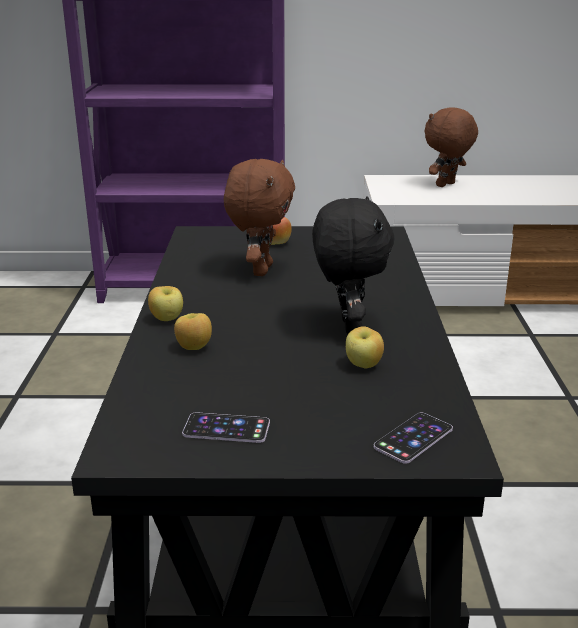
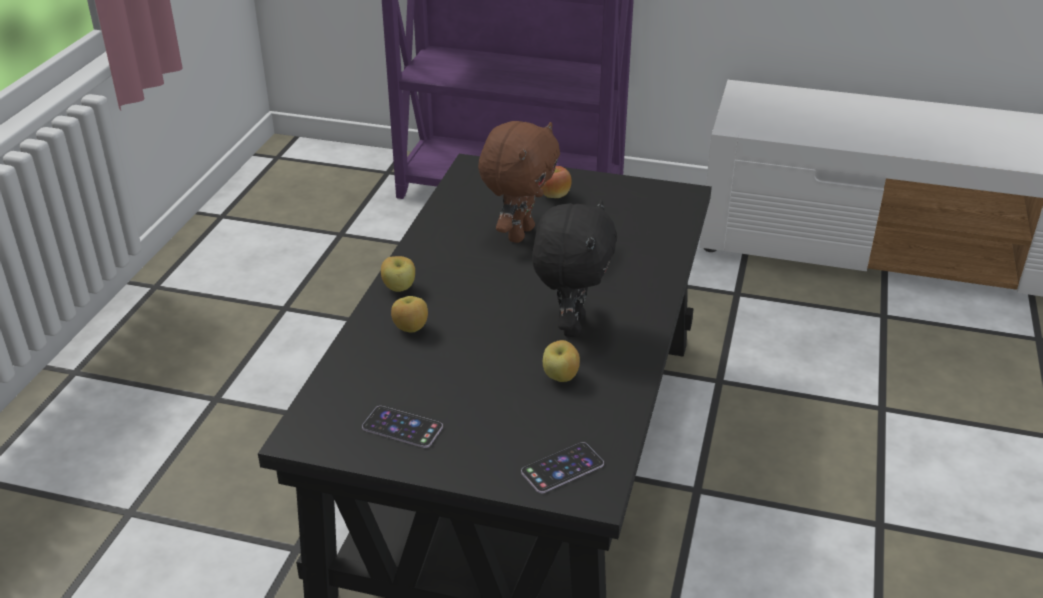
camera: 15 degrees right, 10 degrees up
brown plush toy [424,107,478,187] -> none

